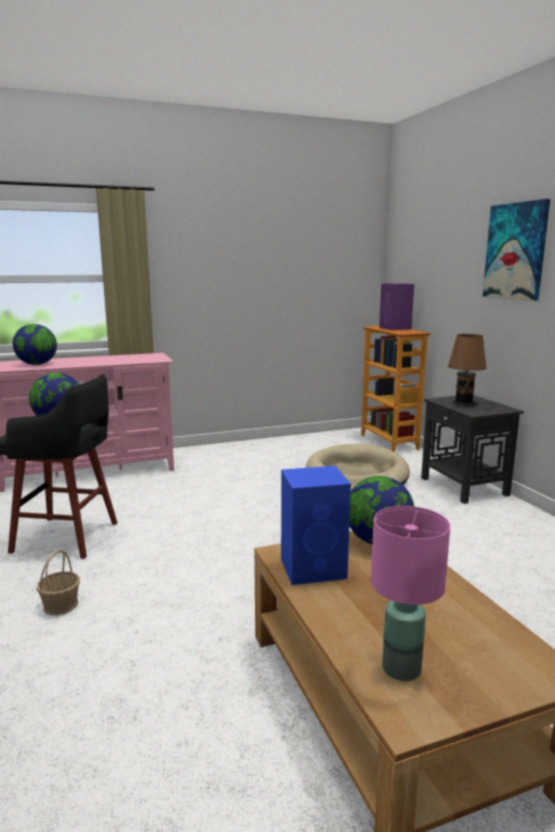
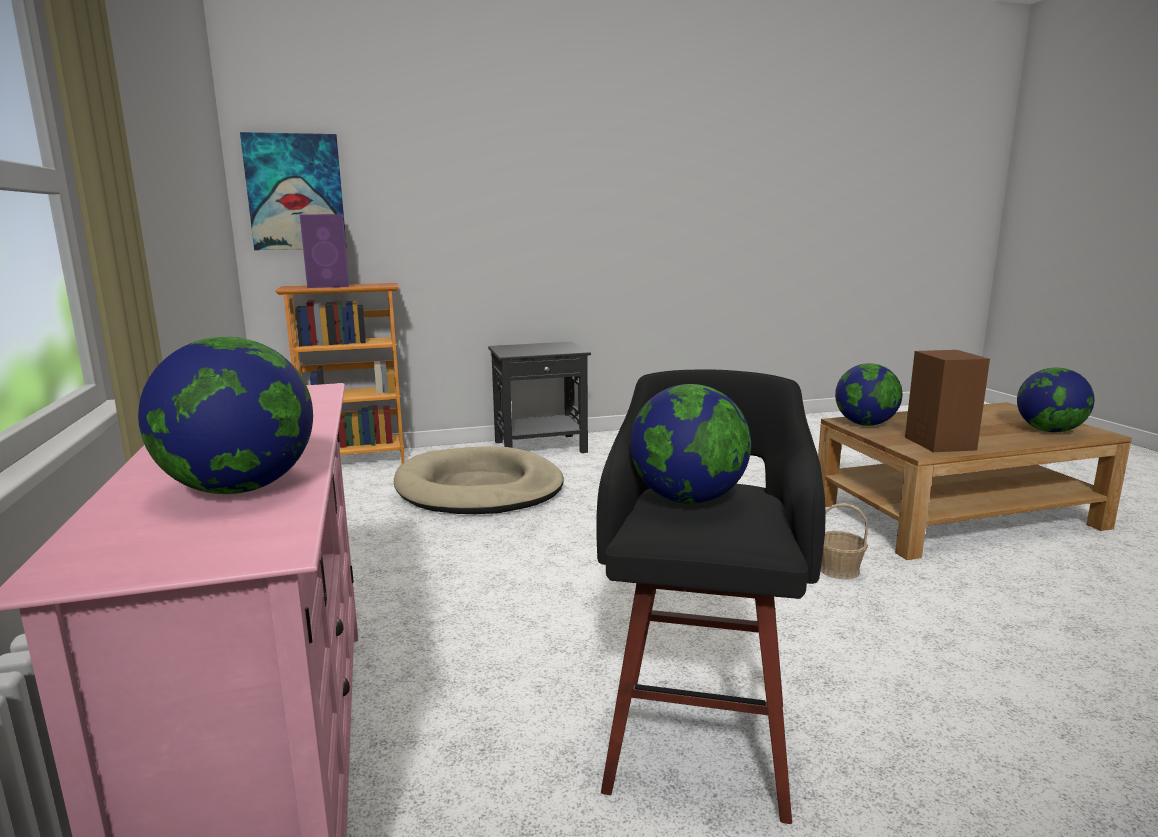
camera: 85 degrees left, 0 degrees up
basket [36,549,80,615] -> basket moved to [820,503,868,579]
blue speaker [281,466,351,585] -> brown speaker [905,350,990,452]
pink table lamp [371,506,450,681] -> globe [1017,368,1094,432]
brown table lamp [448,334,496,411] -> none
picture [483,199,550,301] -> picture moved to [240,132,347,250]

